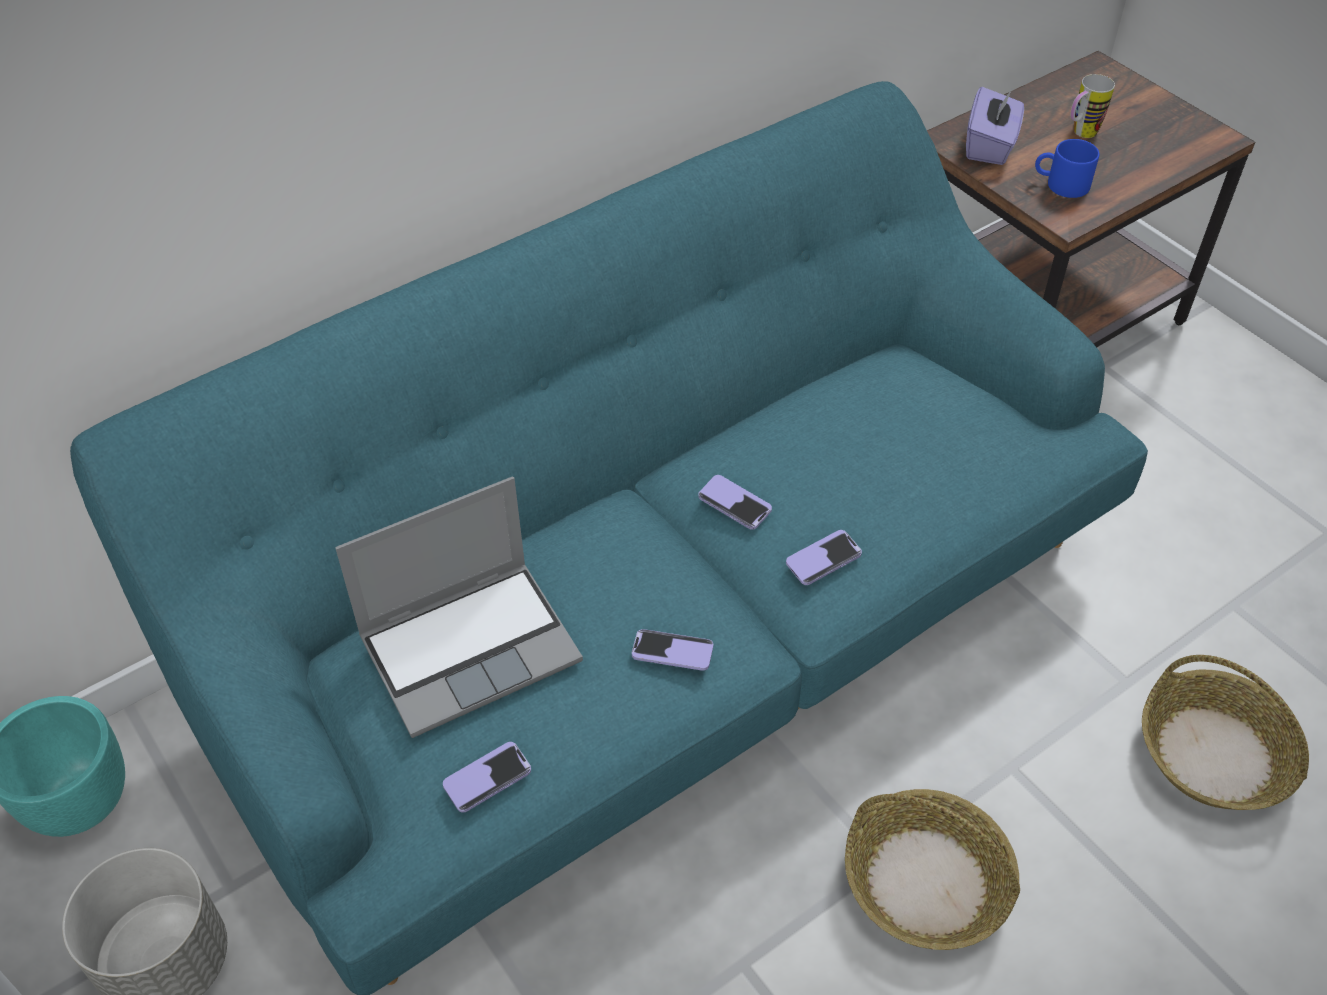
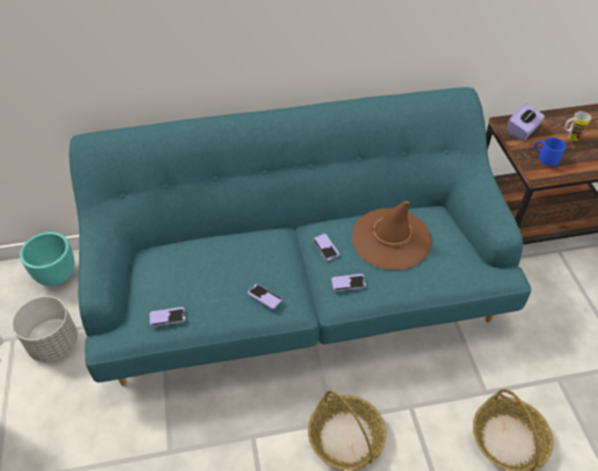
camera: 25 degrees right, 0 degrees up
laptop [335,477,583,738] -> none
none -> brown hat [352,200,432,270]

